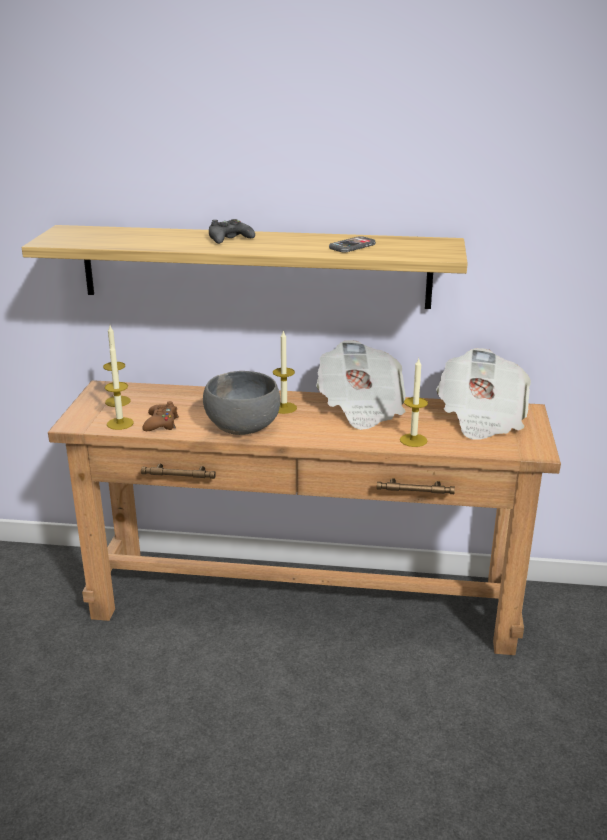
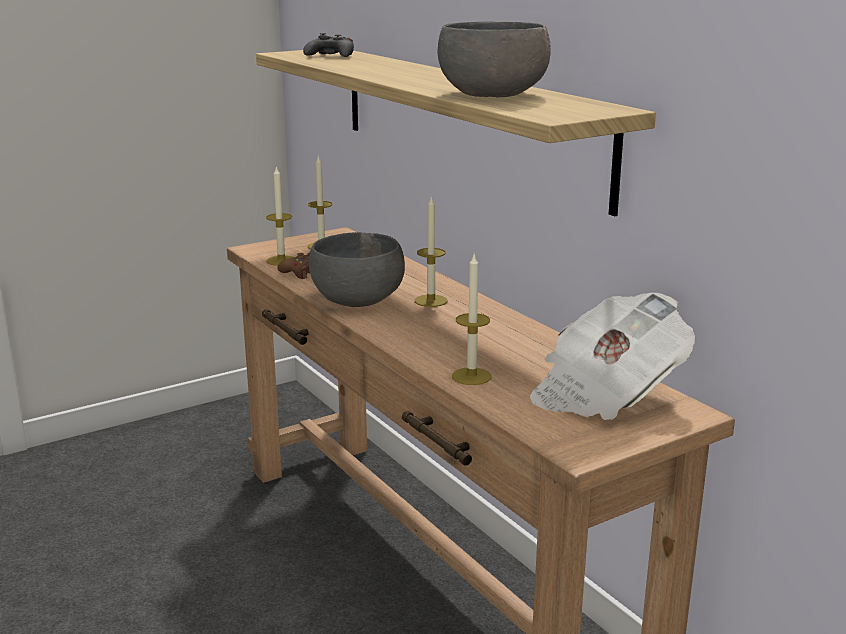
camera: 50 degrees right, 5 degrees down
black game controller [209,219,255,244] -> black game controller moved to [303,33,354,57]
newspaper [316,340,406,430] -> none
phone [329,236,376,252] -> grey bowl [437,21,551,97]

